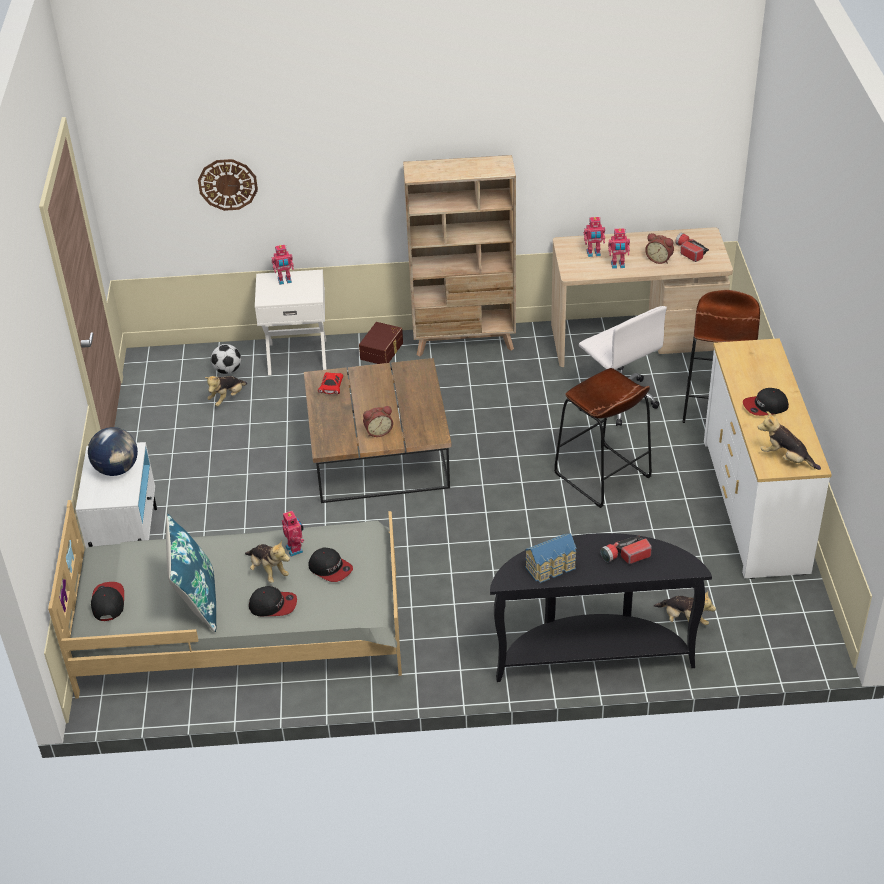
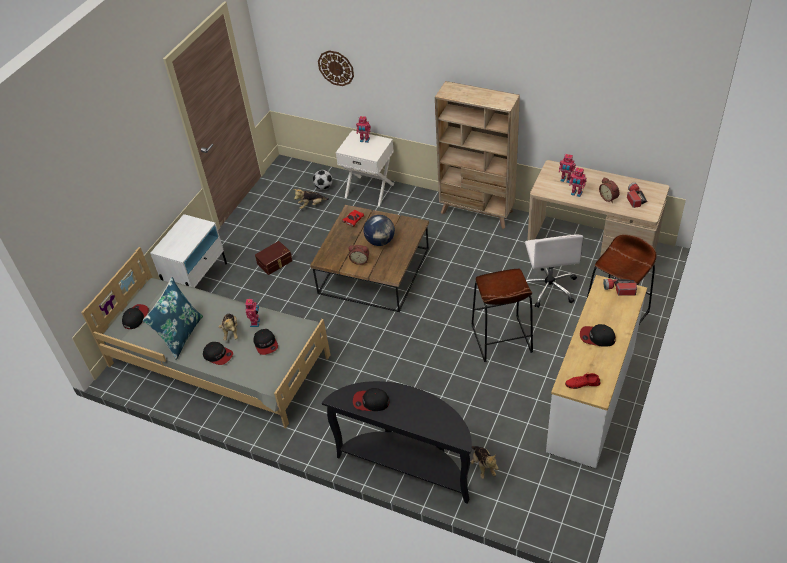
camera: 30 degrees right, 5 degrees up
globe [88,427,138,476] -> globe moved to [364,215,395,246]
brown storage box [359,322,403,364] -> brown storage box moved to [255,241,292,275]
toy house [525,533,577,583] -> cap [353,388,389,411]
flashlight [600,535,652,564] -> flashlight moved to [603,279,637,296]
plush toy [758,411,821,470] -> red shoe [565,373,600,389]

